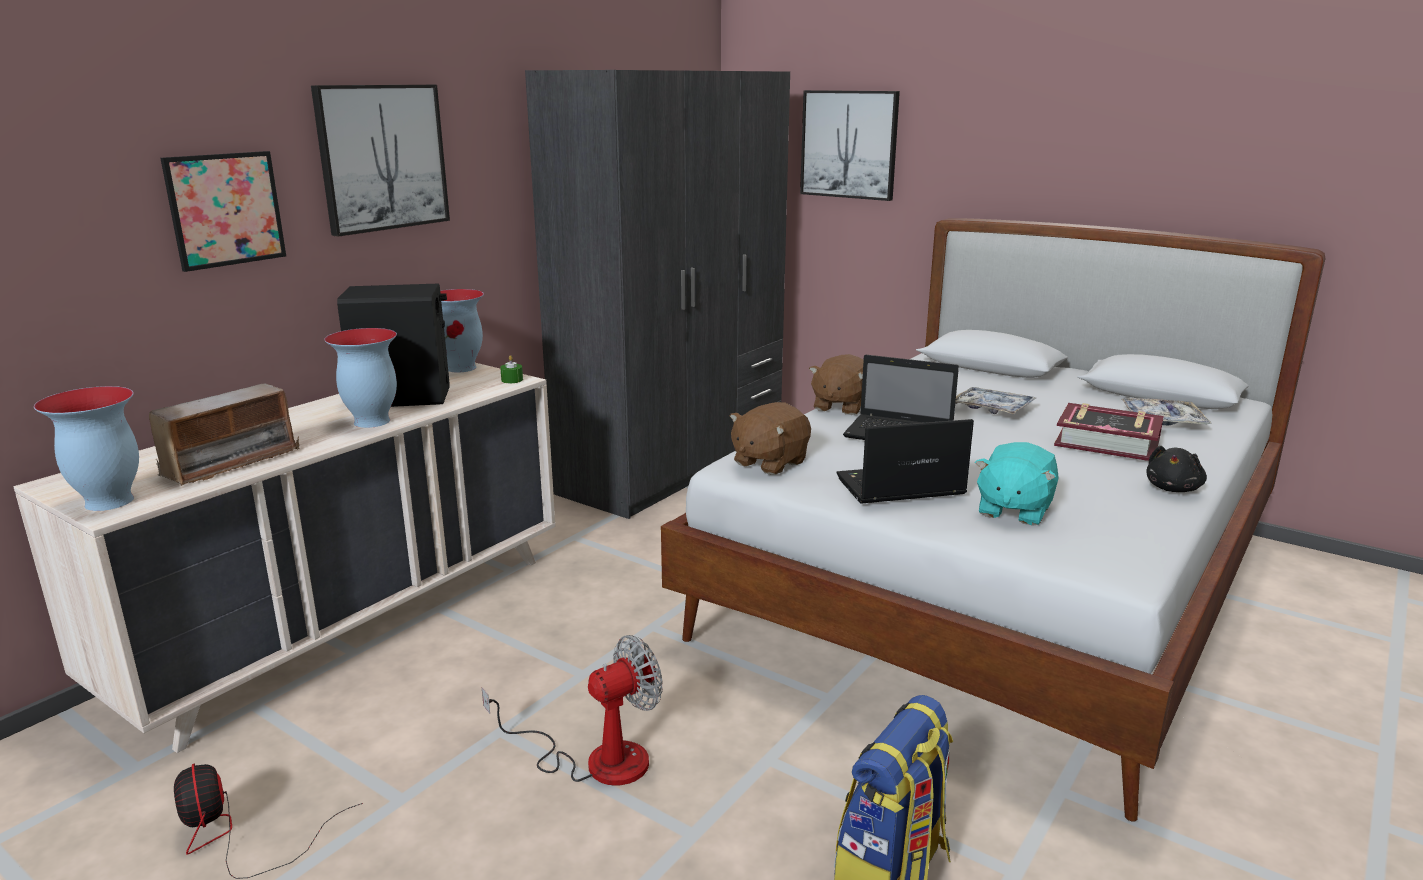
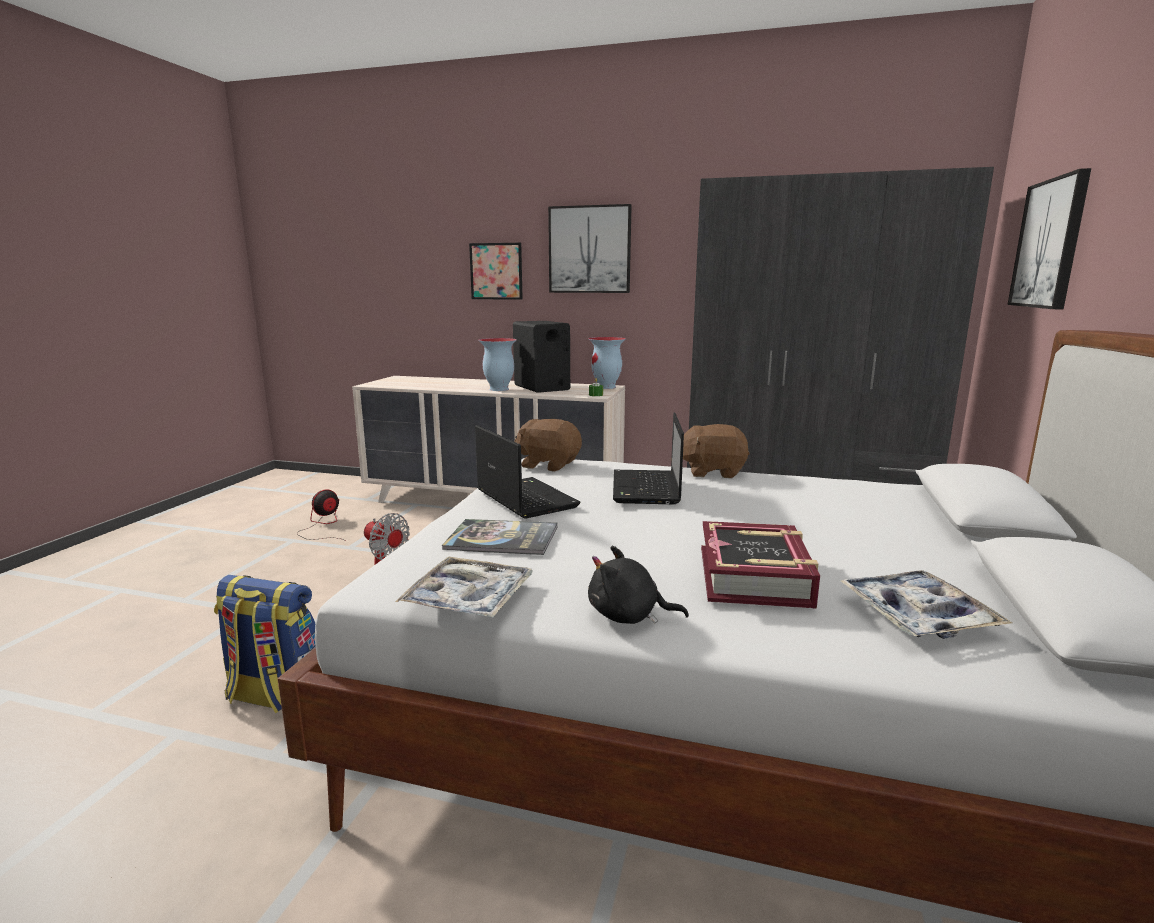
camera: 70 degrees right, 5 degrees down
vase [34,386,139,511] -> none
radio [149,383,300,486] -> none
tray [955,387,1036,414] -> tray moved to [395,556,533,618]
turquoise plush toy [975,442,1059,525] -> book [442,519,558,555]

